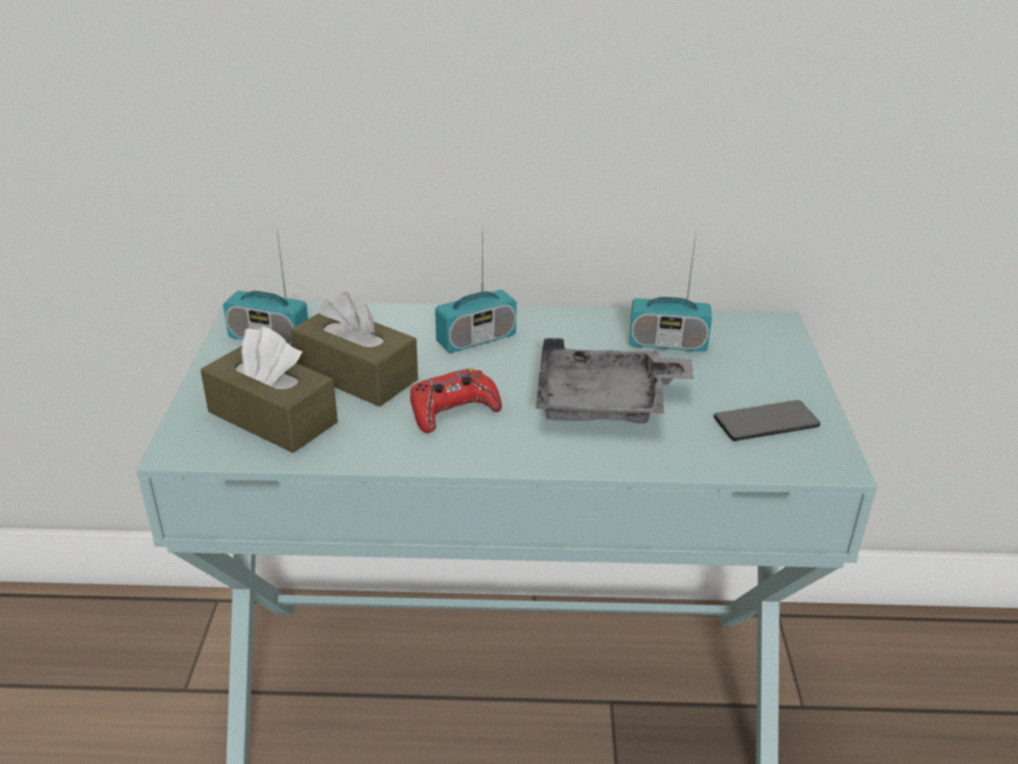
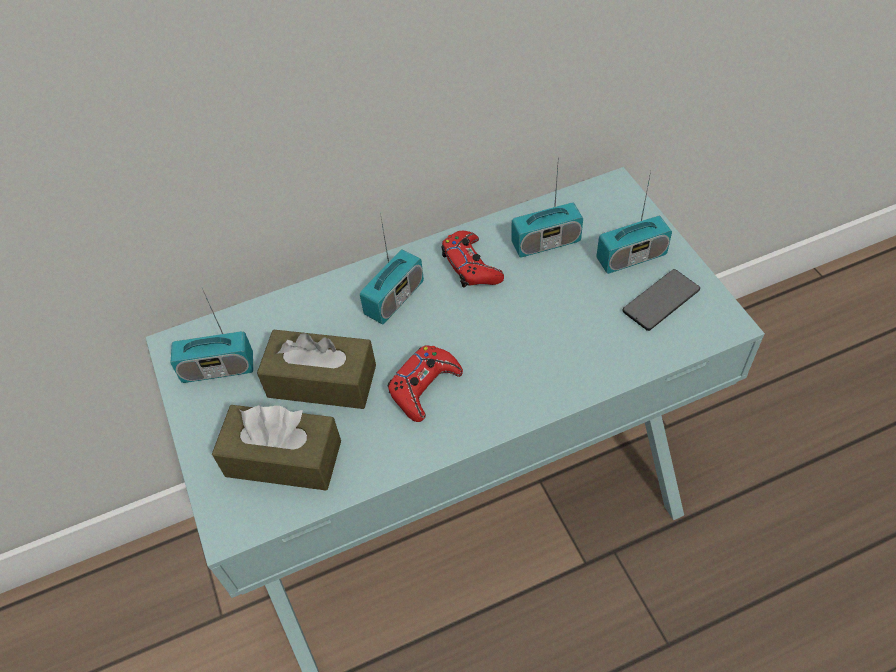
camera: 20 degrees left, 20 degrees up
grey tray [536,338,694,423] -> none
none -> red game controller [441,231,504,288]
none -> radio [596,171,672,274]

